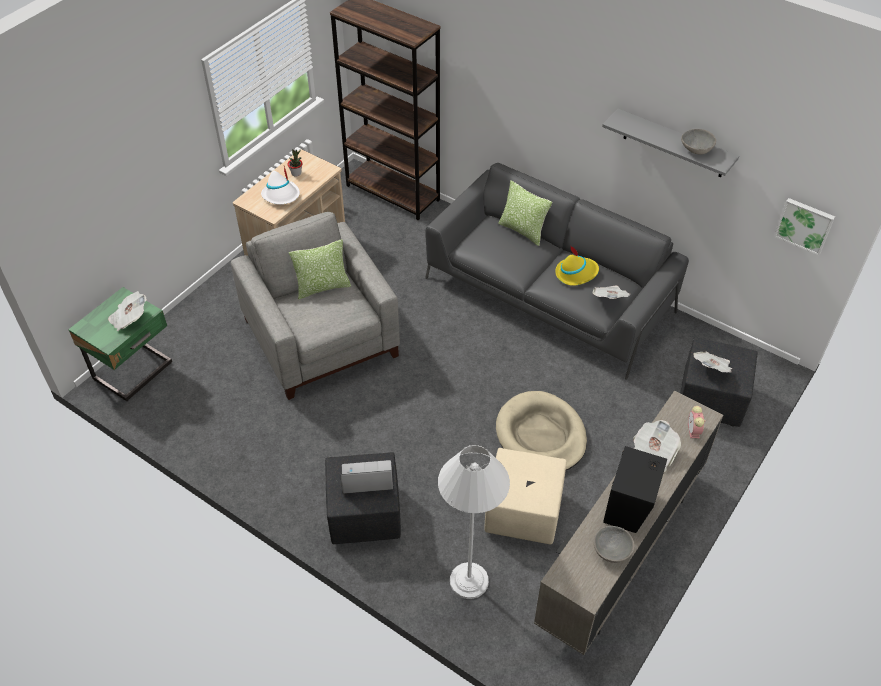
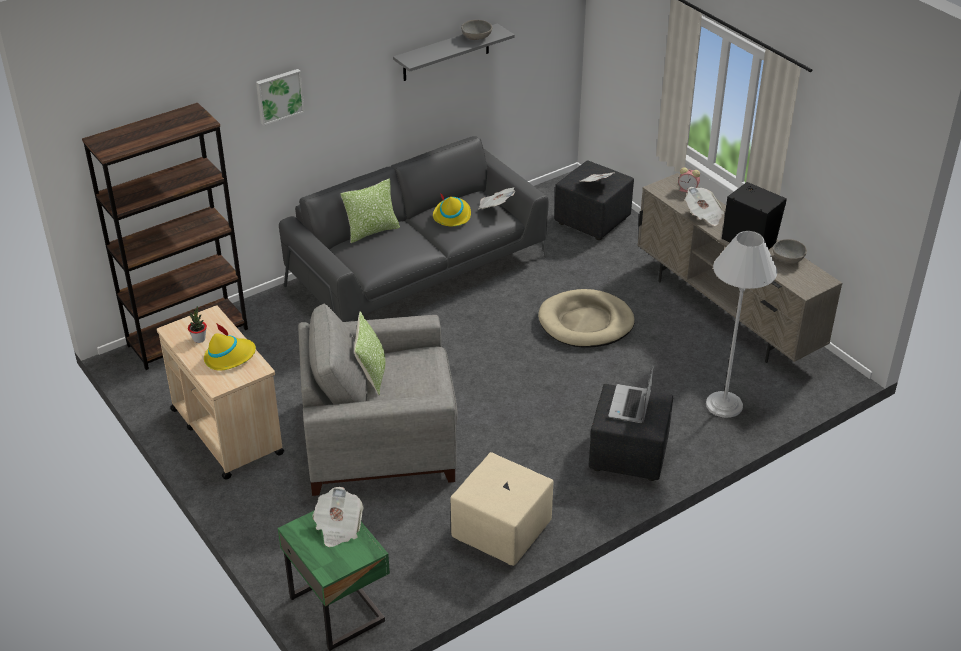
camera: 70 degrees left, 10 degrees down
white hat [261,166,300,205] -> yellow hat [204,322,256,371]
beige ottoman [484,448,567,544] -> beige ottoman moved to [450,452,554,566]
picture [774,198,835,255] -> picture moved to [256,69,305,126]

